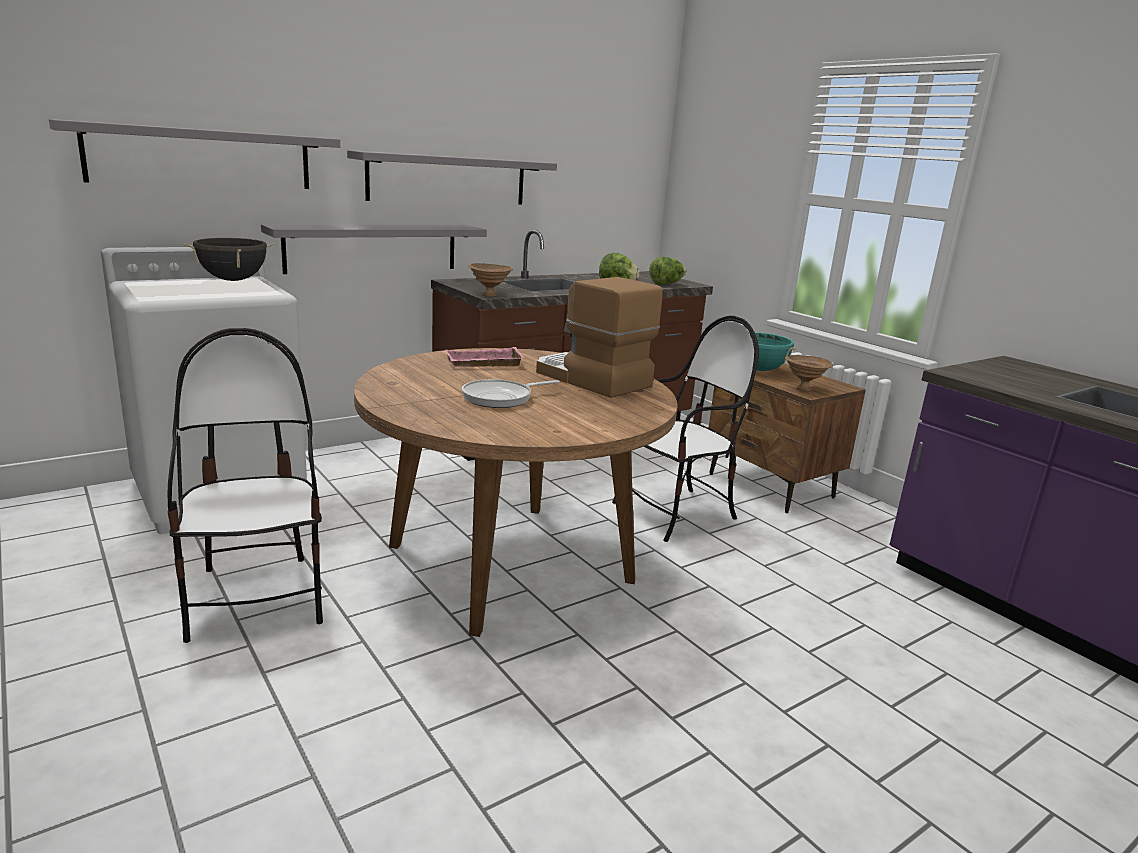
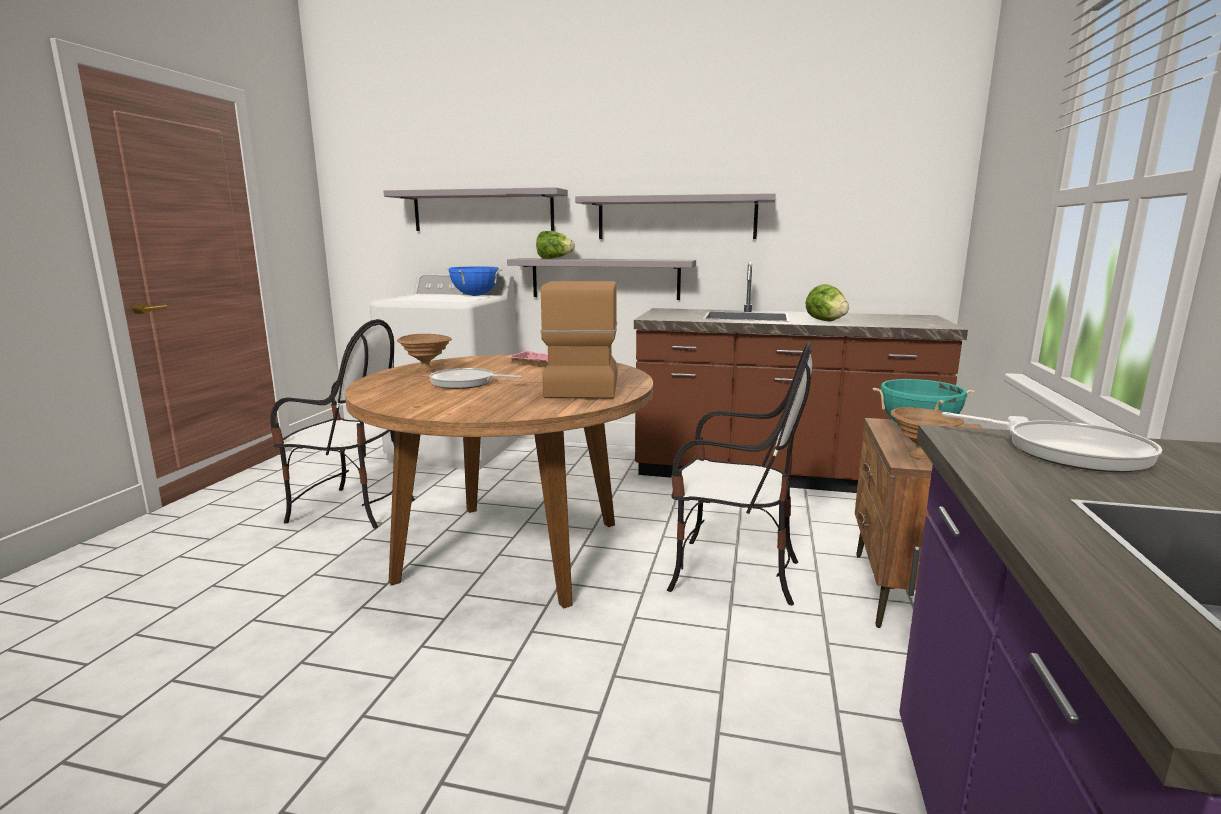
camera: 50 degrees right, 5 degrees down
chair [167,328,323,643] -> chair turned 75 degrees clockwise [270,319,415,529]
black cooking pot [184,238,274,281] -> blue cooking pot [446,266,502,296]
brown bowl [468,263,513,296] -> brown bowl moved to [397,334,452,372]
lettuce [649,257,686,285] -> lettuce moved to [536,231,575,259]
none -> frying pan [942,412,1162,472]

